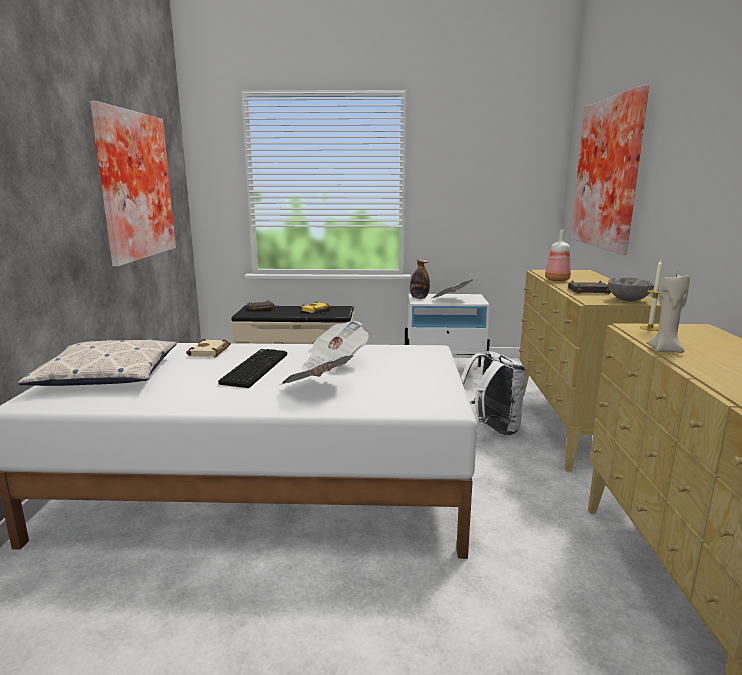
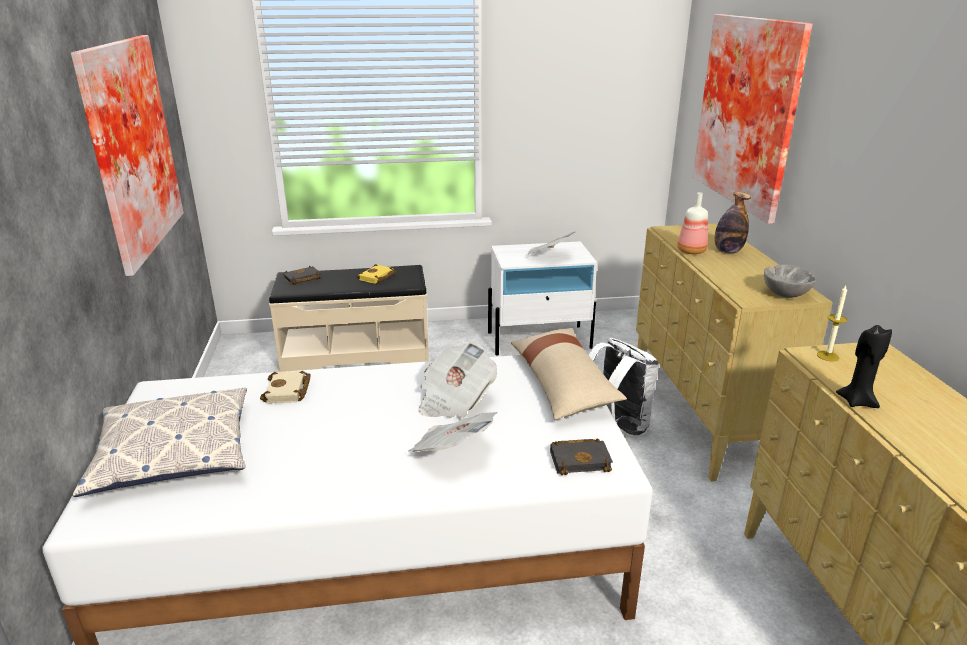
camera: 10 degrees left, 10 degrees up
keyboard [218,349,287,388] -> none
bottle [410,259,430,299] -> bottle moved to [714,192,751,254]
black book [568,281,611,294] -> black book moved to [550,439,613,475]
beige candle [646,274,690,353] -> black candle [836,325,892,408]
none -> beige pillow [511,328,627,419]

